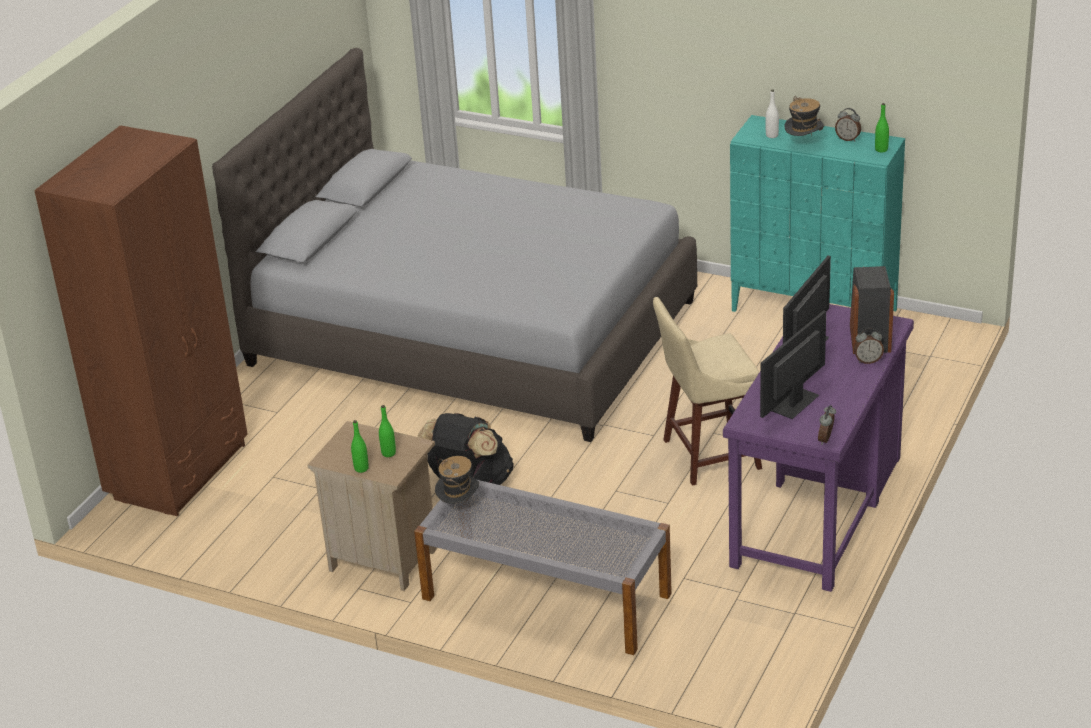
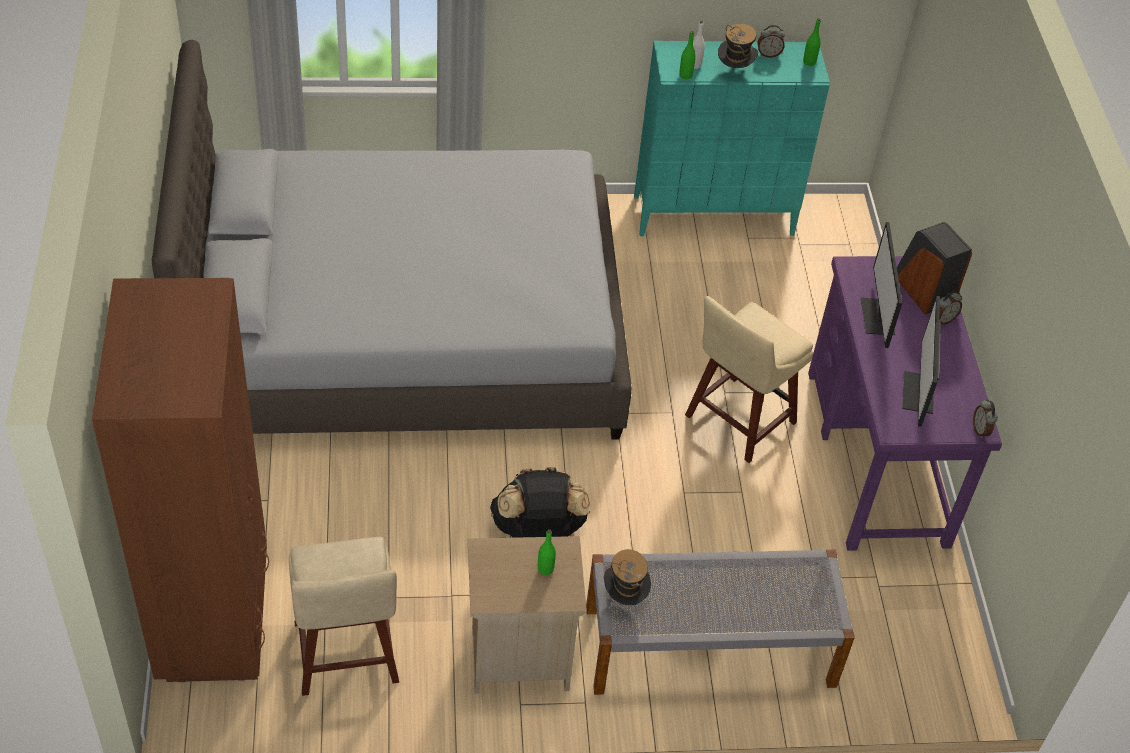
camera: 35 degrees left, 15 degrees up
green bottle [351,420,369,473] -> green bottle moved to [679,31,696,79]
none -> beige chair [289,537,399,696]

